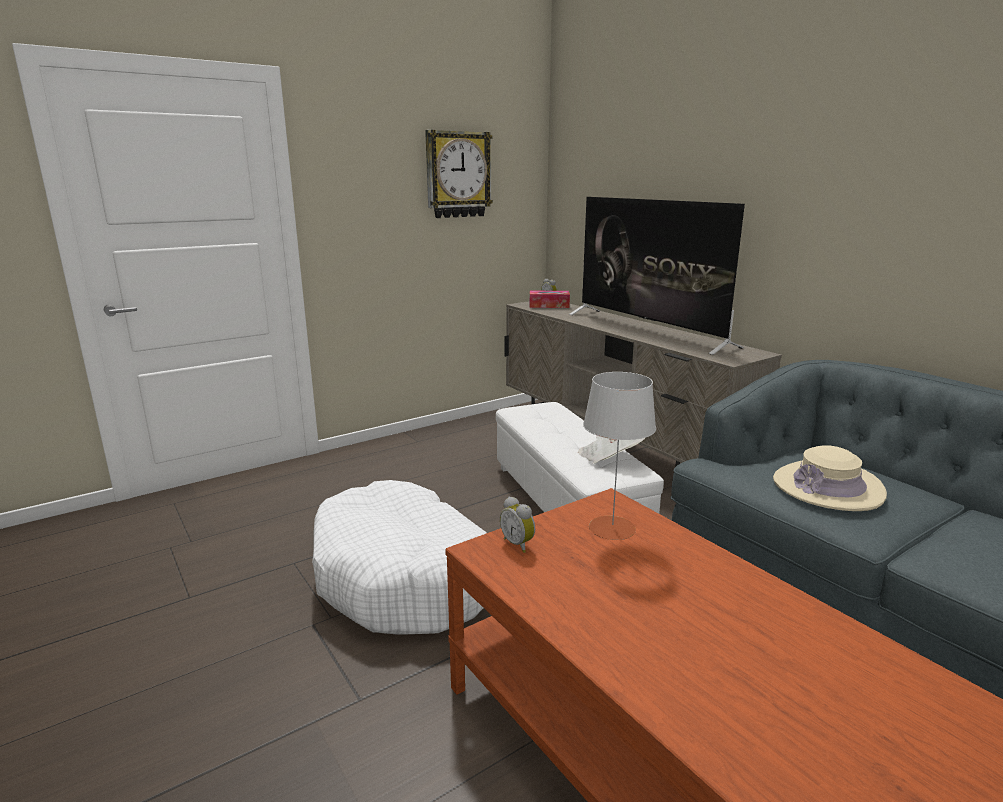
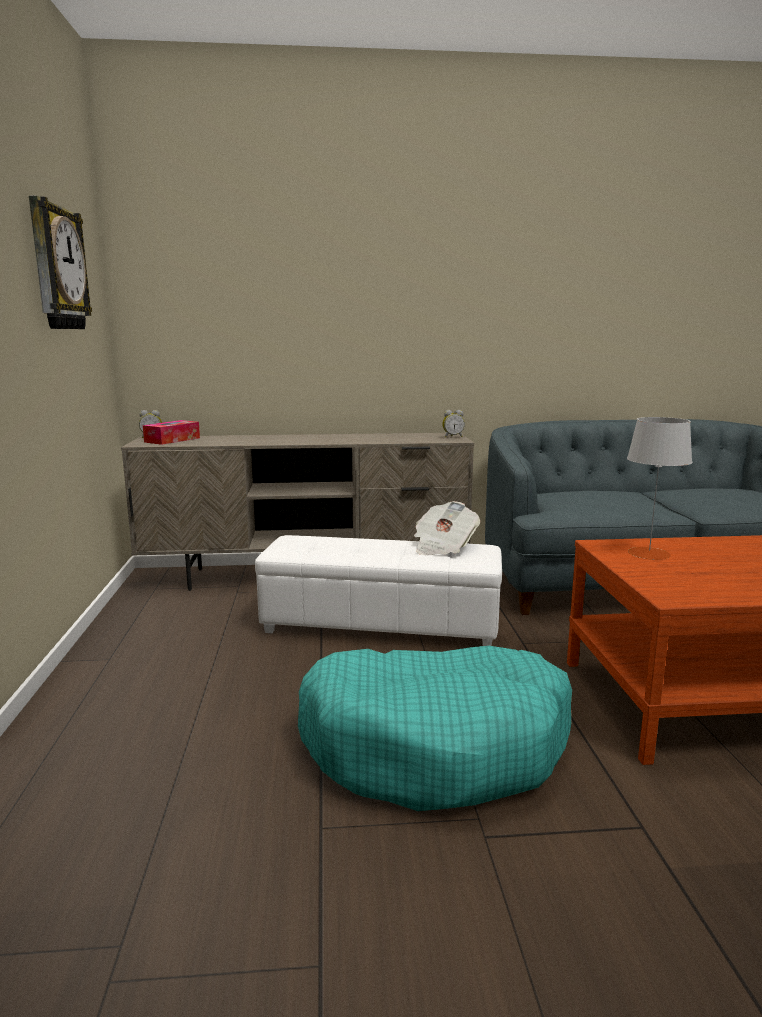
camera: 60 degrees left, 5 degrees down
white dog bed [312,480,486,634] -> turquoise dog bed [298,646,572,811]
alarm clock [500,496,535,553] -> alarm clock moved to [442,410,465,438]
television [569,197,745,355] -> none
beige hat [773,445,887,511] -> none

